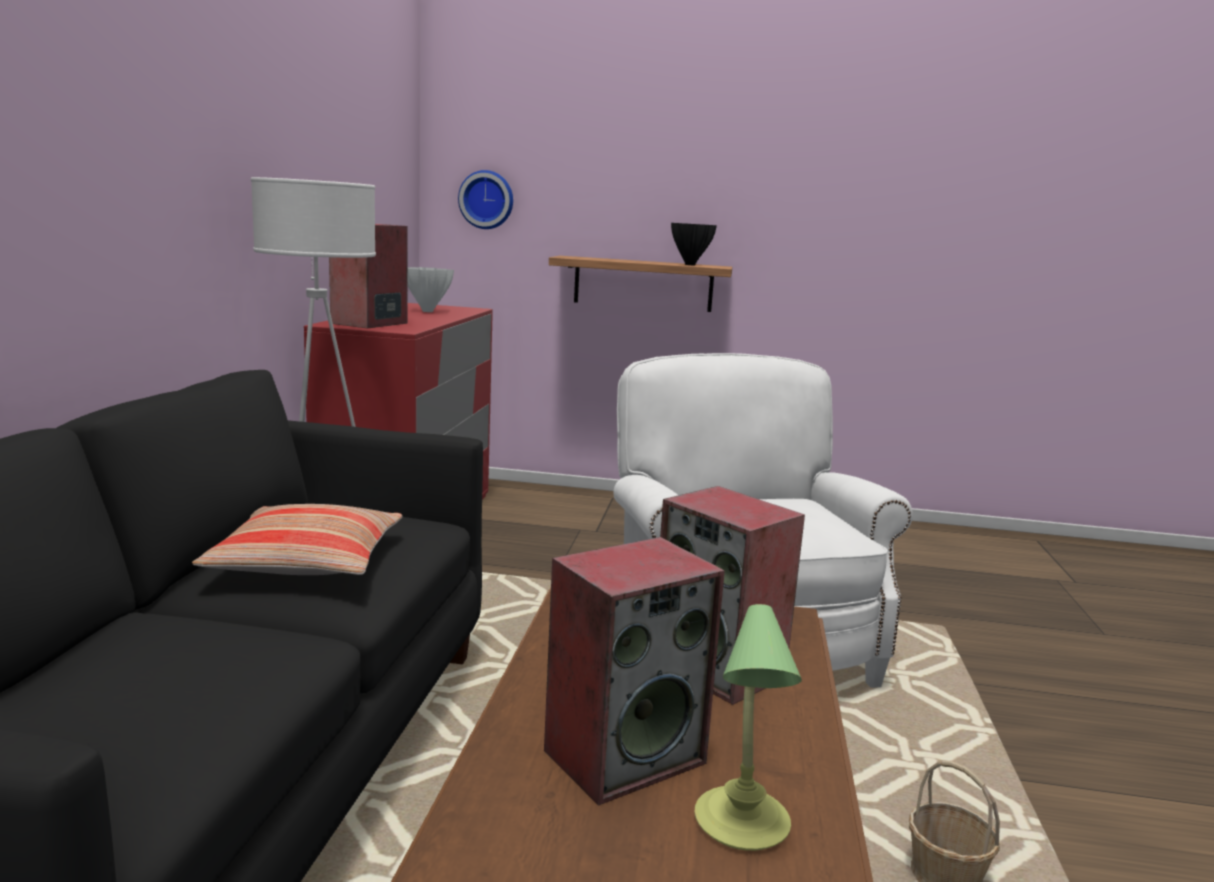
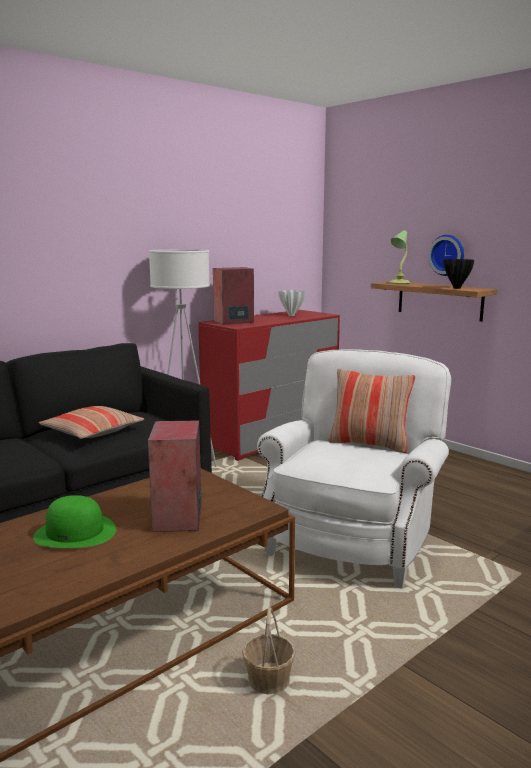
camera: 40 degrees right, 0 degrees up
wall clock [458,170,513,229] -> wall clock moved to [428,235,464,276]
speaker [544,537,725,806] -> green hat [33,495,116,548]
table lamp [694,604,802,851] -> table lamp moved to [389,230,411,284]
none -> pillow [328,369,415,453]

